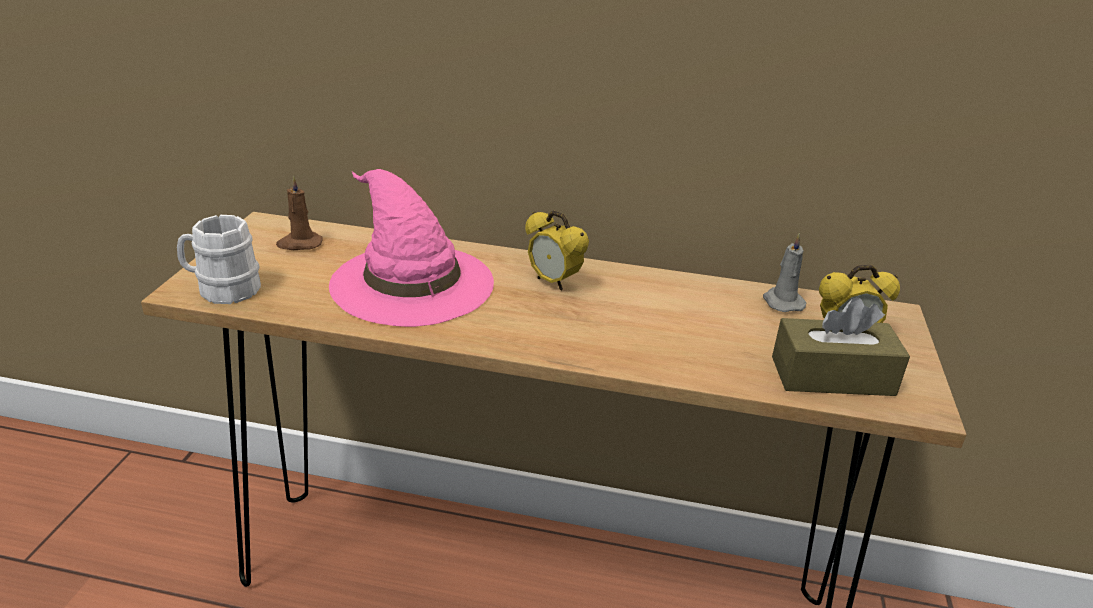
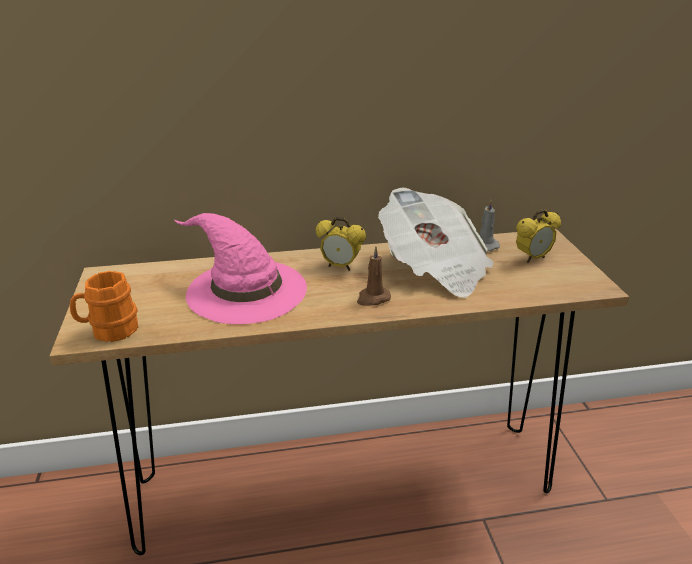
camera: 20 degrees left, 0 degrees up
white mug [177,215,261,304] -> orange mug [70,271,138,342]
brown candle [276,175,323,250] -> brown candle moved to [357,246,391,306]
brown tissue box [772,297,910,396] -> none
none -> newspaper [378,188,494,298]

